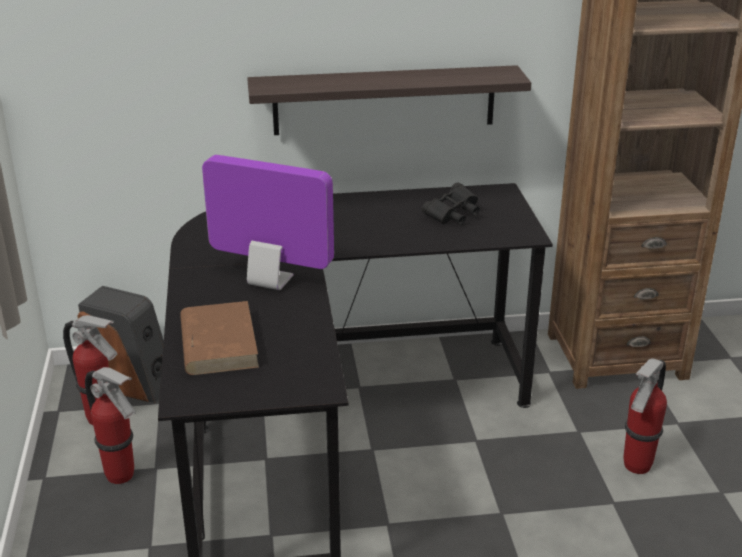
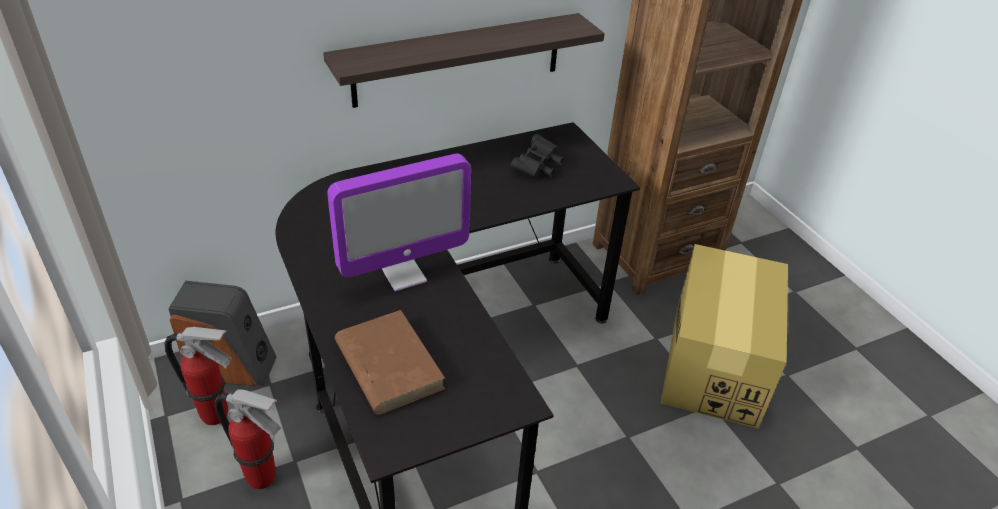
camera: 20 degrees left, 10 degrees up
monitor [202,155,334,290] -> monitor turned 150 degrees clockwise [327,154,471,291]
fire extinguisher [623,358,667,474] -> cardboard box [661,244,788,428]

